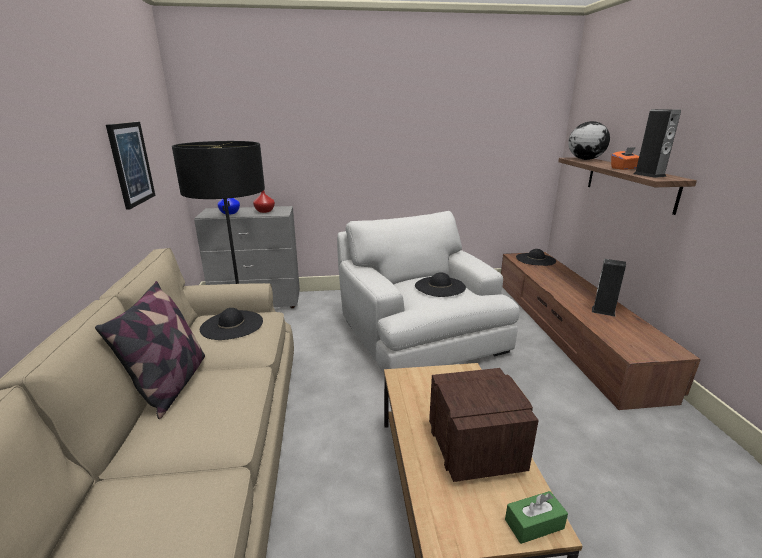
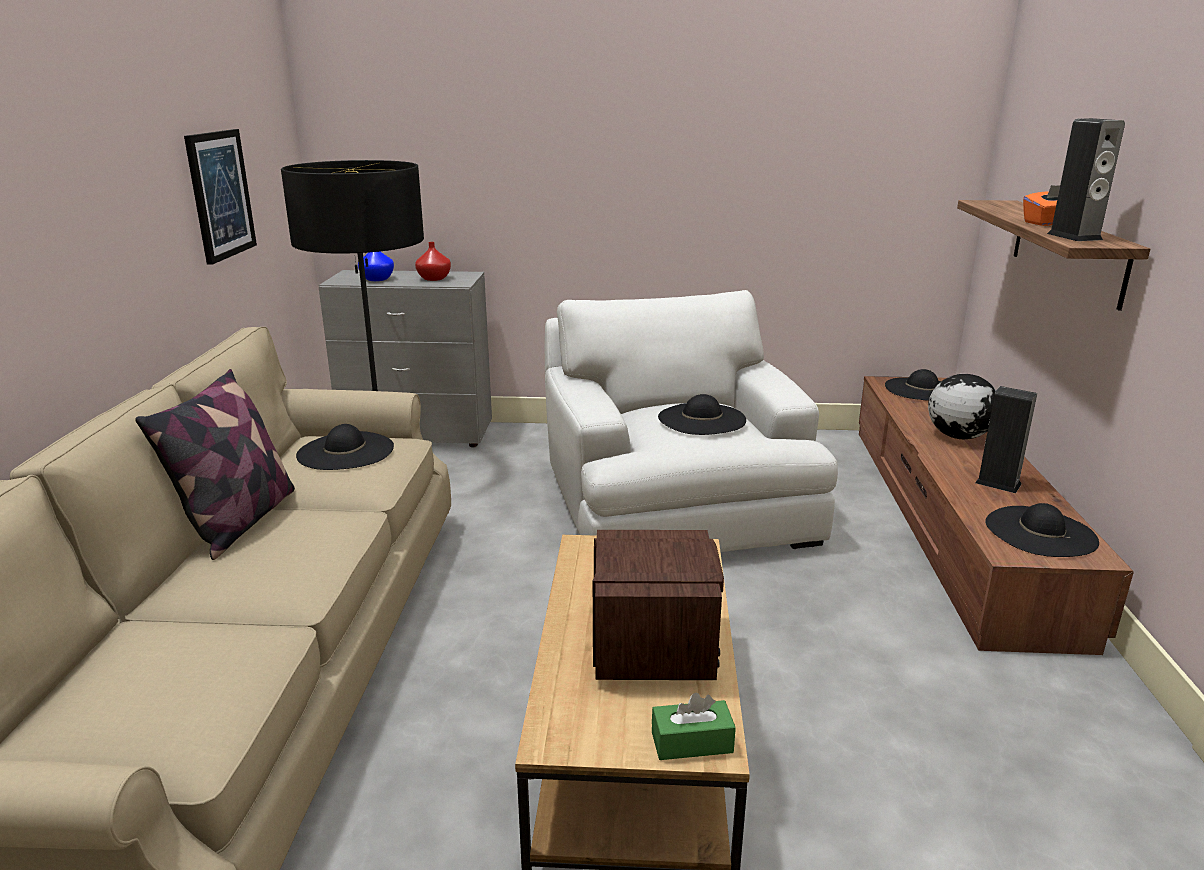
camera: 10 degrees right, 0 degrees up
globe [568,121,610,160] -> globe moved to [928,374,996,439]
none -> black hat [985,503,1099,557]

